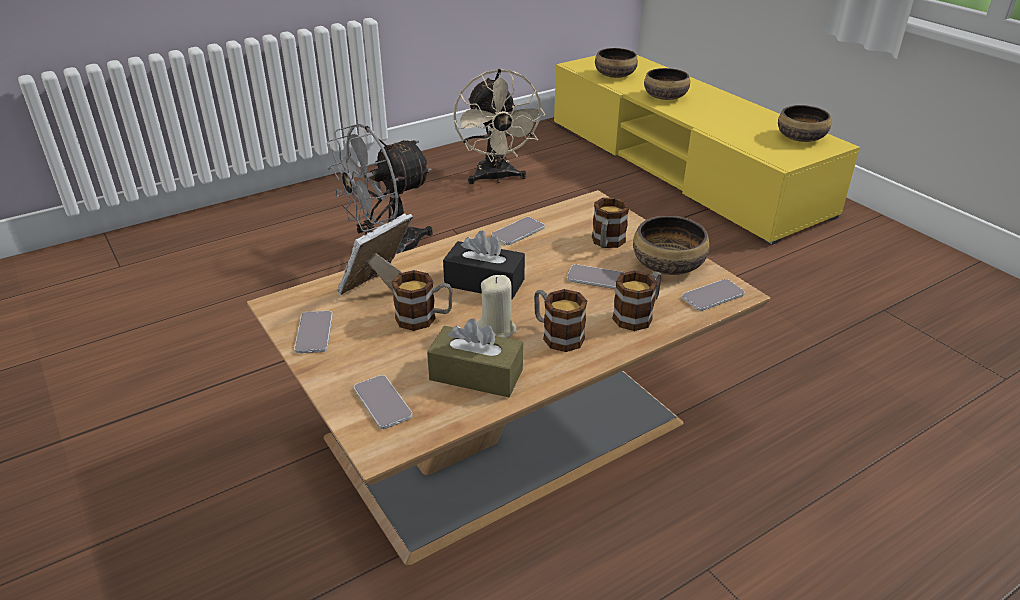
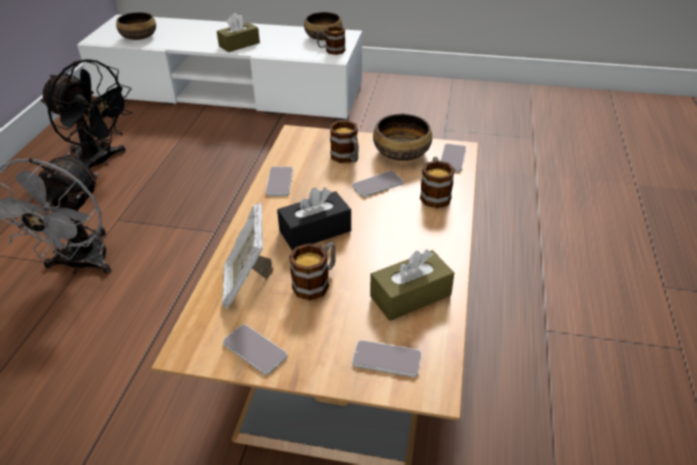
camera: 45 degrees left, 5 degrees up
beige fan [454,69,545,184] -> black fan [40,59,133,169]
beige candle [478,275,517,338] -> none
mug [534,289,587,352] -> mug moved to [316,26,346,55]
yellow tv stand [554,55,860,245] -> white tv stand [77,15,362,120]
bowl [644,68,690,100] -> none
none -> brown tissue box [217,13,260,52]

